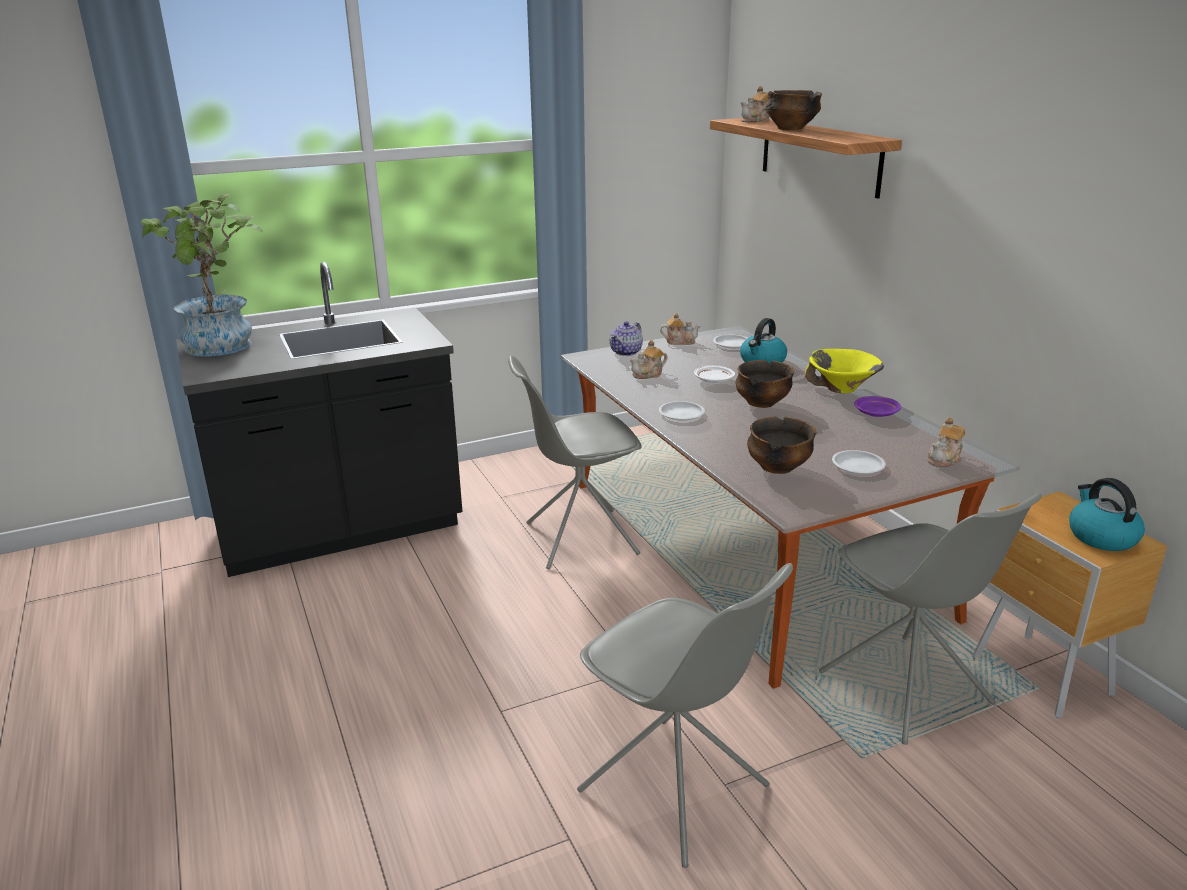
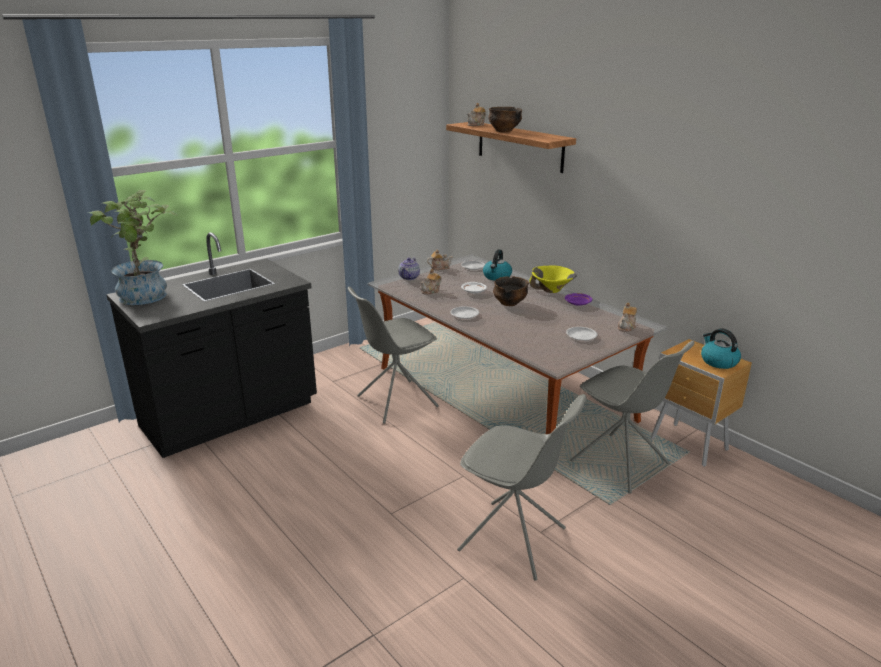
camera: 15 degrees left, 0 degrees up
bowl [747,416,816,474] -> none

